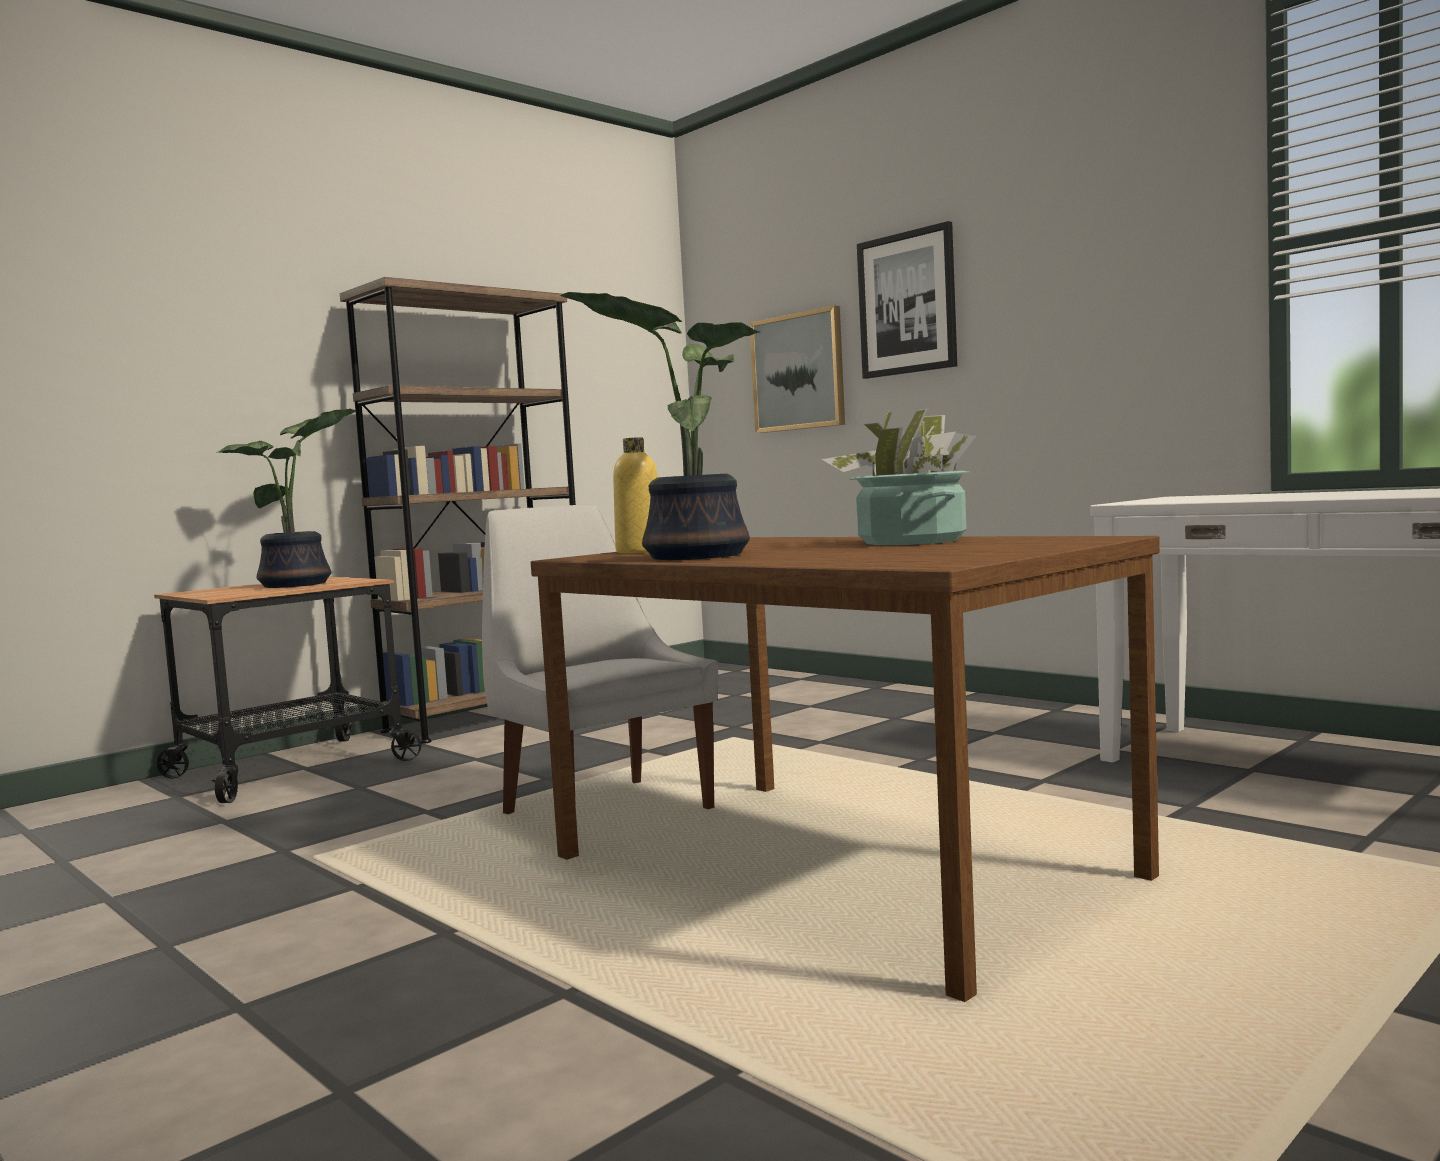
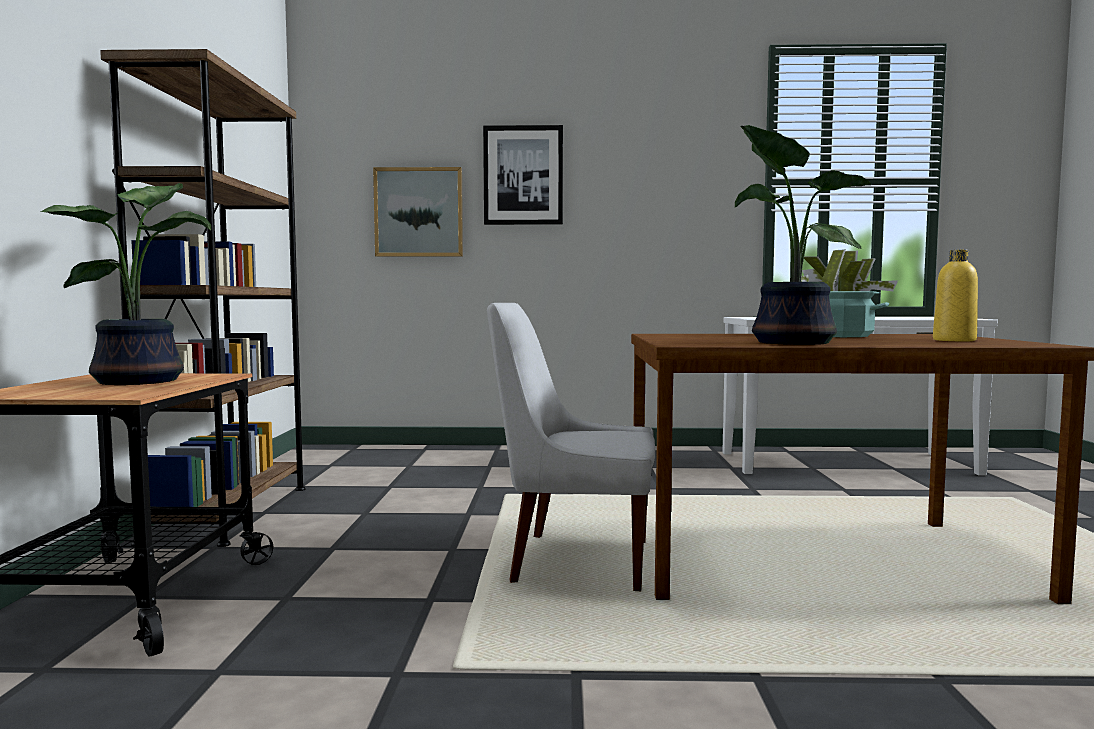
camera: 45 degrees left, 0 degrees up
yellow bottle [613,437,658,553] -> yellow bottle moved to [933,250,978,341]

